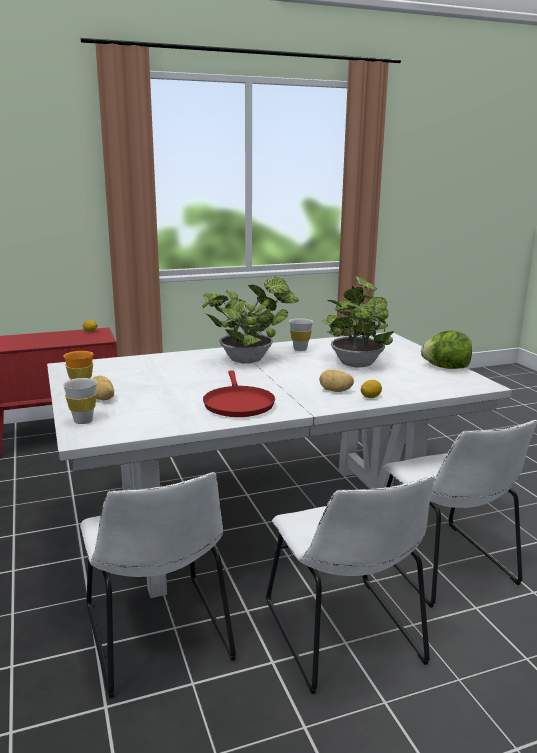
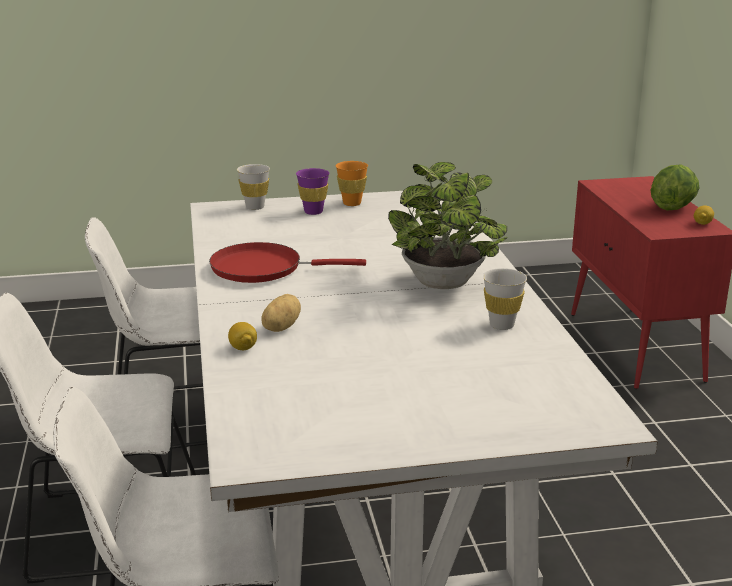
camera: 100 degrees right, 5 degrees up
potato [92,376,114,400] -> purple cup [296,168,329,215]
potted plant [322,276,393,368] -> none
lettuce [421,330,472,369] -> lettuce moved to [651,164,699,210]

